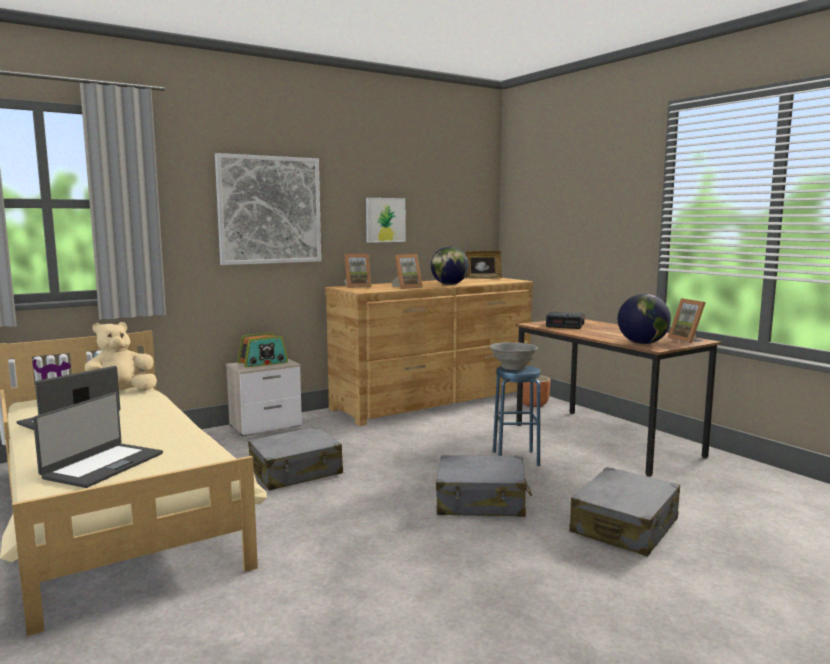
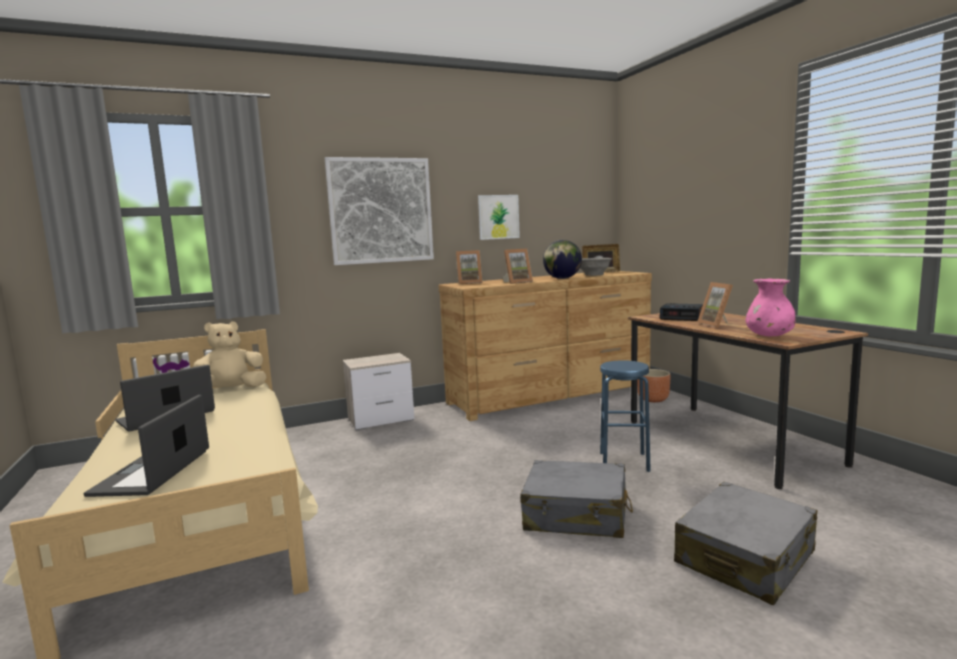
camera: 10 degrees right, 0 degrees up
laptop [33,392,163,488] -> laptop turned 150 degrees clockwise [83,395,209,497]
radio [237,333,288,368] -> none
grey suitcase [248,426,343,490] -> none
grey bowl [489,342,538,370] -> grey bowl moved to [580,258,612,276]
globe [618,294,671,344] -> pink vase [746,278,796,336]
picture frame [668,298,706,343] -> picture frame moved to [697,282,733,328]

